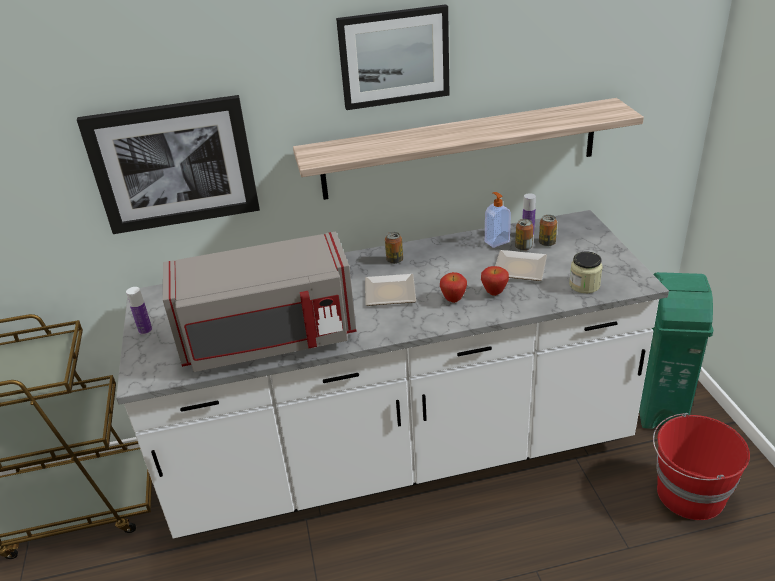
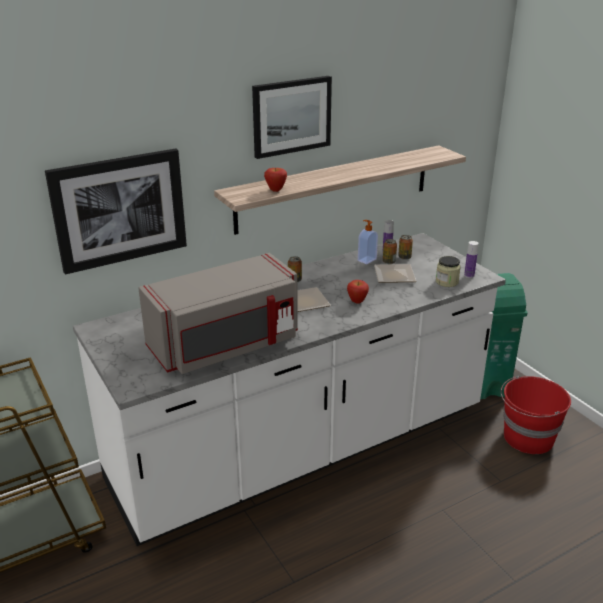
camera: 20 degrees left, 5 degrees down
bottle [126,287,153,335] -> bottle moved to [464,241,479,278]
apple [481,266,509,296] -> apple moved to [264,168,287,192]

